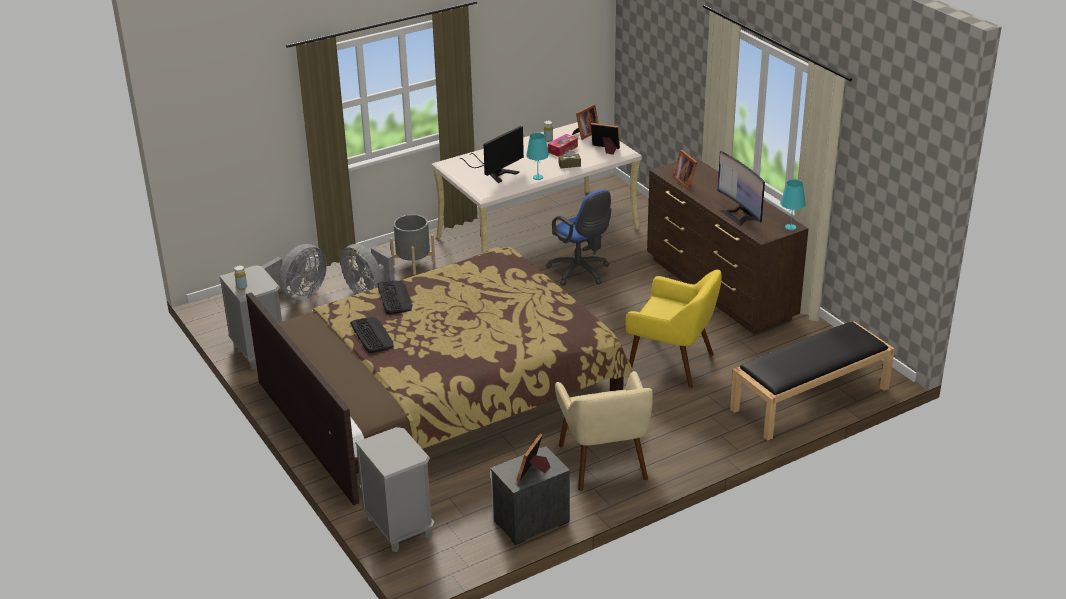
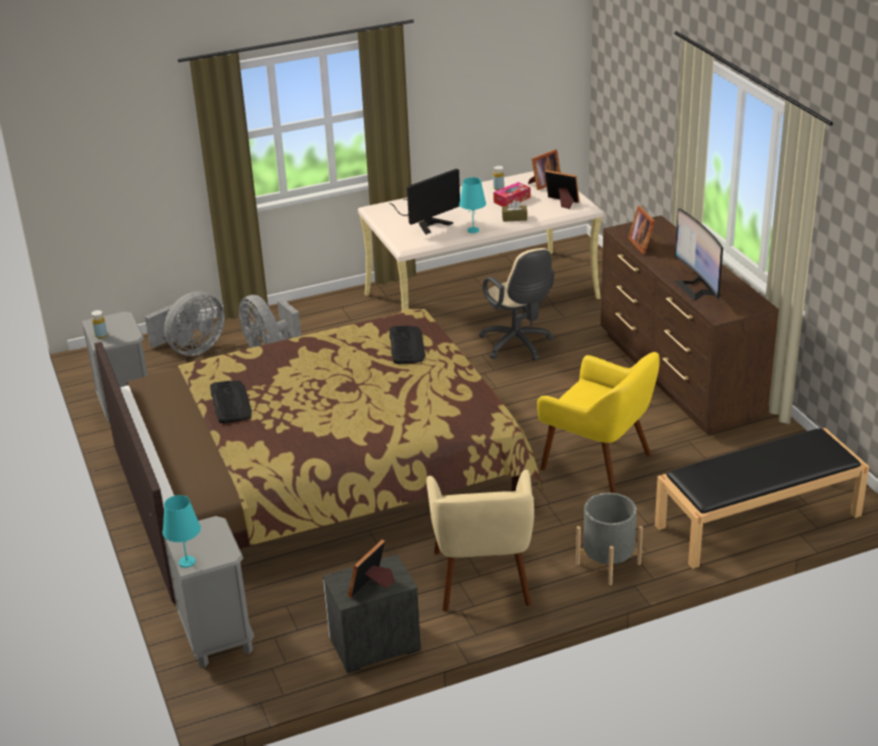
camera: 10 degrees right, 0 degrees up
keyboard [377,280,412,314] -> keyboard moved to [389,326,425,364]
grey planter [390,214,435,275] -> grey planter moved to [576,493,643,585]
blue office chair [546,189,611,286] -> beige office chair [479,248,554,361]
turquoise table lamp [780,179,806,230] -> turquoise table lamp moved to [163,495,201,568]

